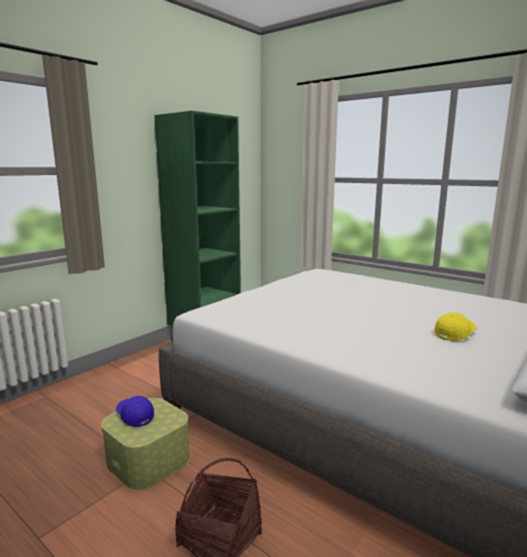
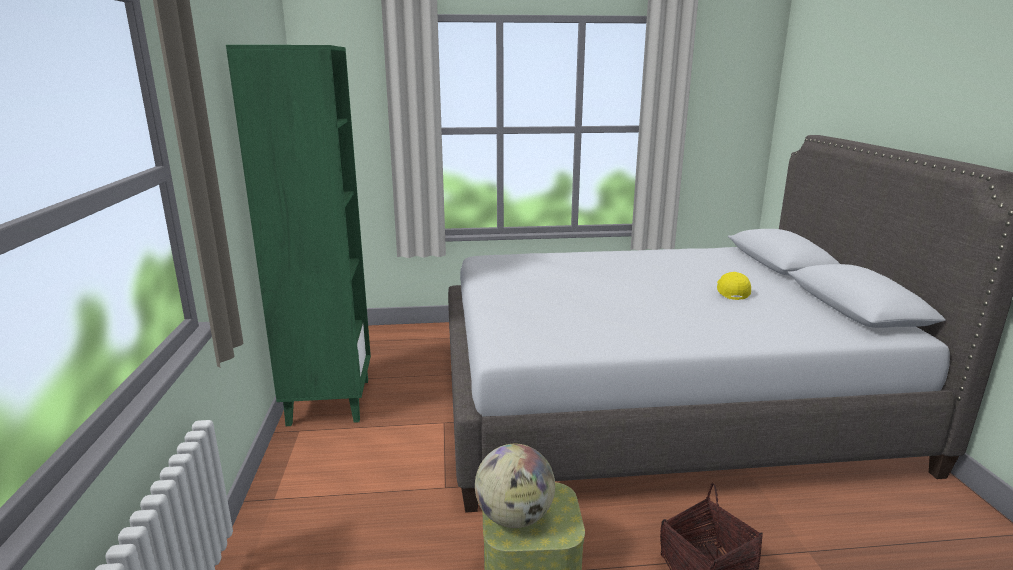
camera: 45 degrees left, 5 degrees up
blue cap [116,396,154,427] -> globe [475,444,555,528]

